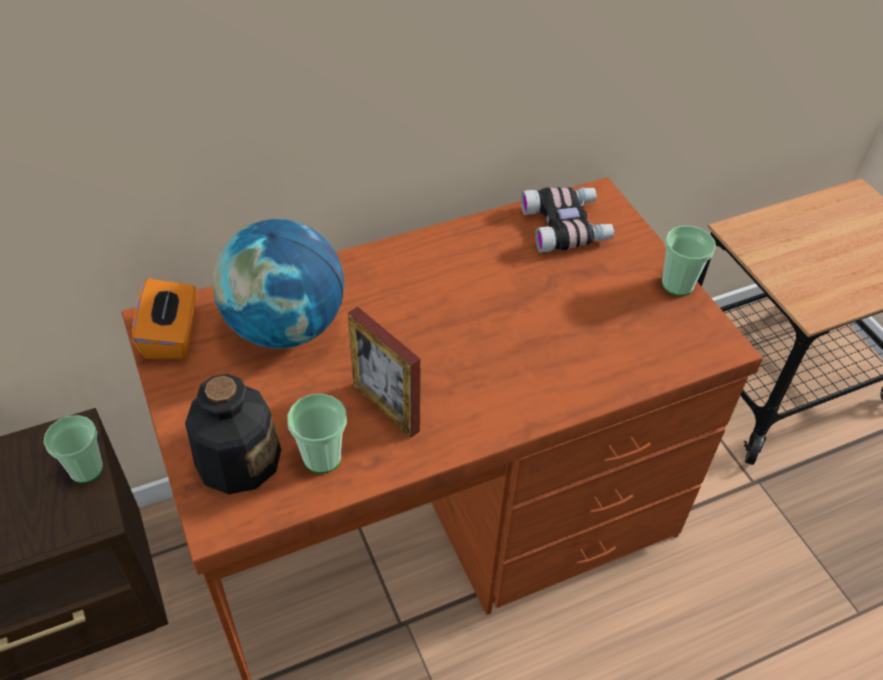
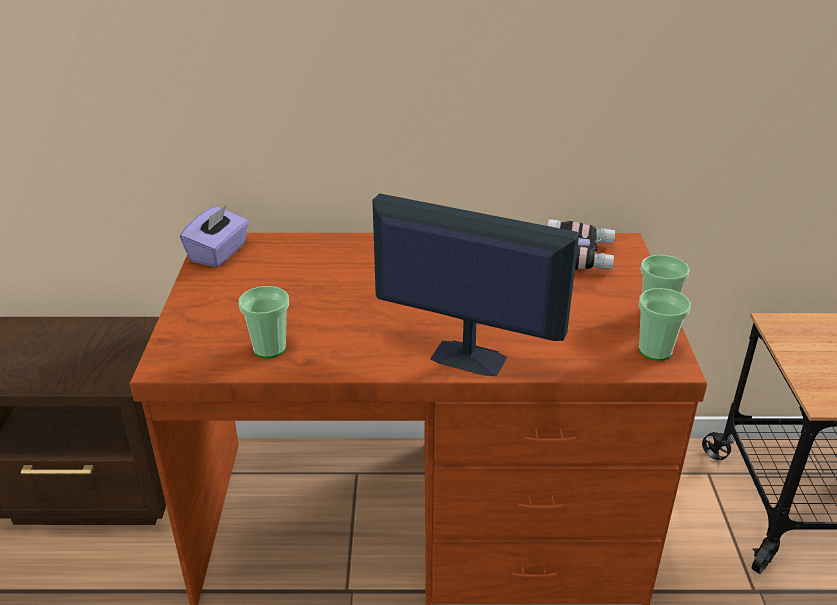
camera: 25 degrees right, 15 degrees down
cup [43,415,103,483] -> cup moved to [639,288,691,361]
orange tissue box [132,278,196,359] -> purple tissue box [180,205,249,267]
bottle [185,374,281,494] -> none
globe [212,219,344,349] -> none
picture frame [348,307,421,438] -> none
none -> monitor [372,193,579,376]

